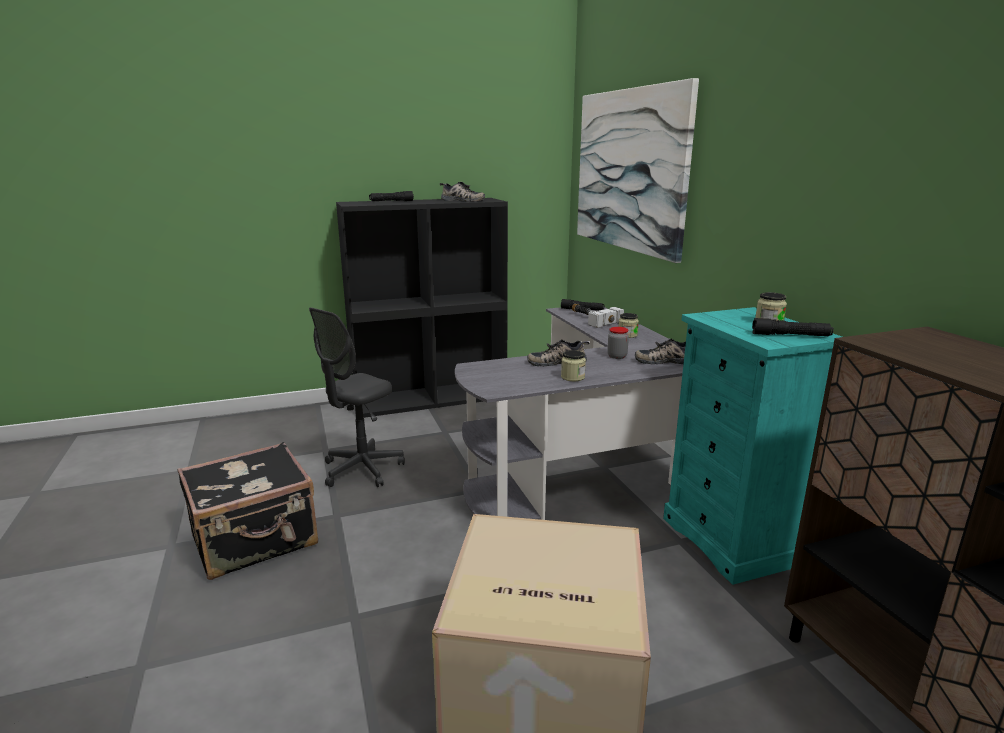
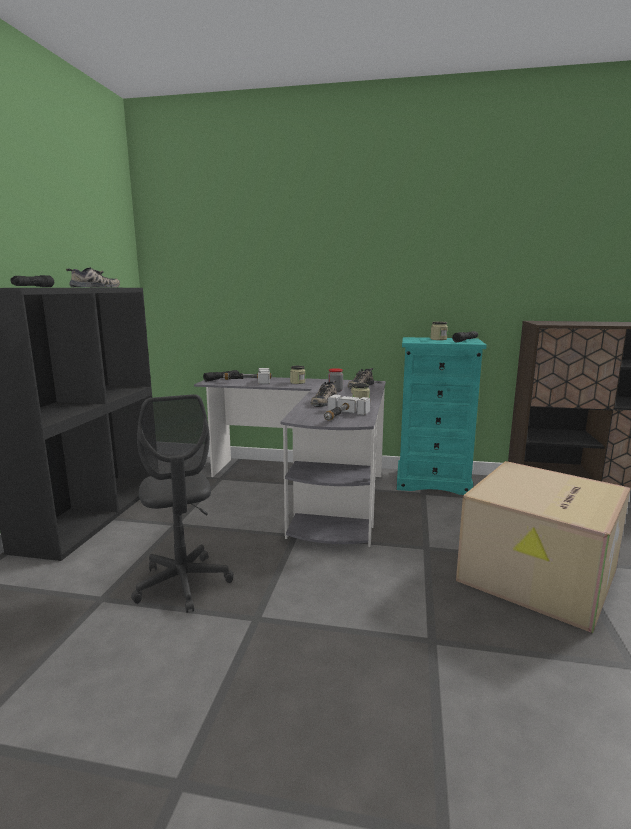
camera: 60 degrees left, 5 degrees down
black suitcase [177,442,318,580] -> none
picture [577,78,699,263] -> none
none -> hammer [324,394,370,421]

